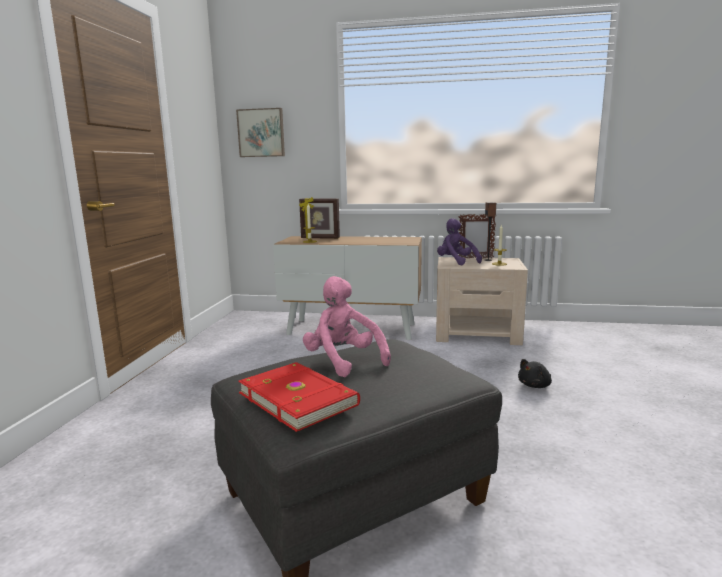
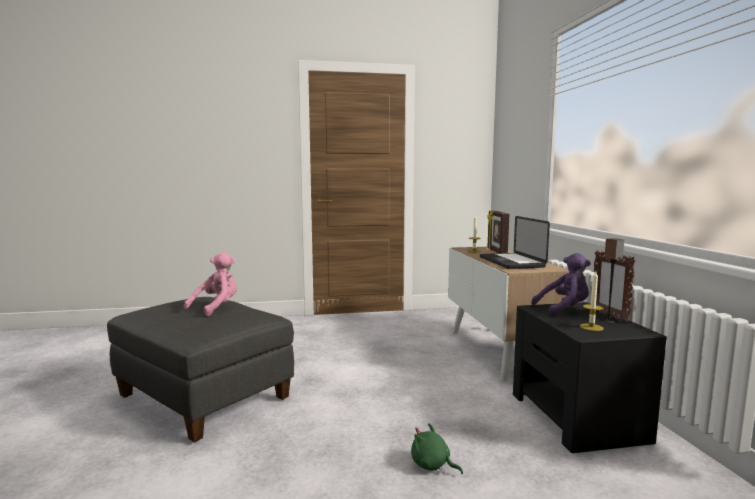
camera: 70 degrees right, 5 degrees down
picture [236,108,285,157] -> none
red book [239,362,360,432] -> none
beige nightstand [436,257,528,345] -> black nightstand [513,302,667,453]
purple plush toy [437,218,482,265] -> purple plush toy turned 45 degrees clockwise [531,253,591,317]
black plush toy [518,359,552,388] -> green plush toy [411,423,463,474]
none -> laptop [480,216,550,269]

